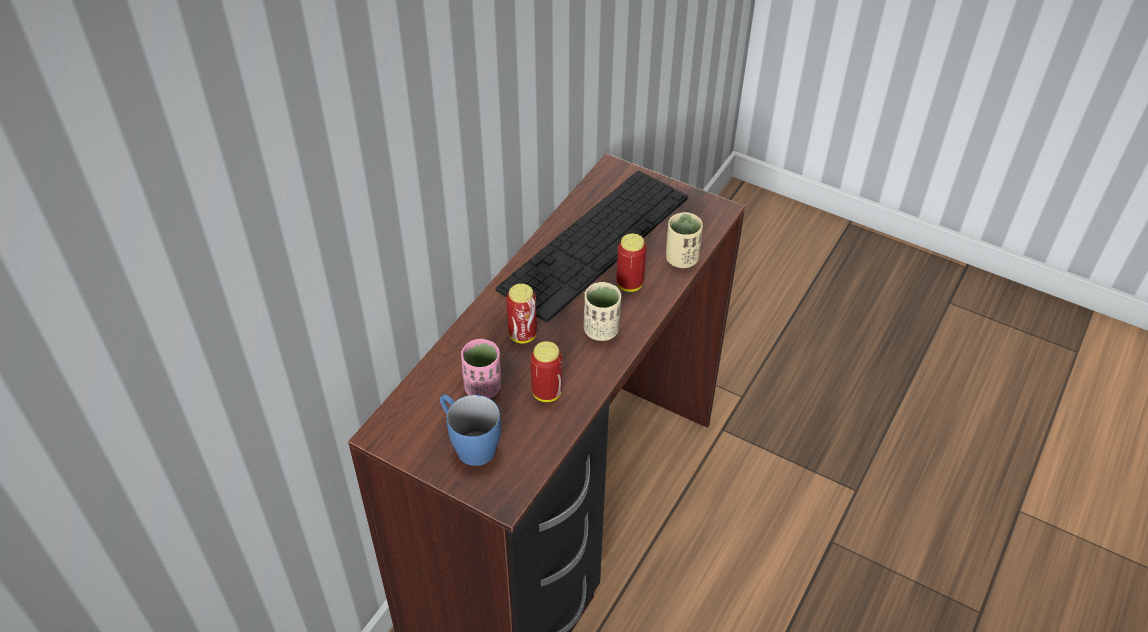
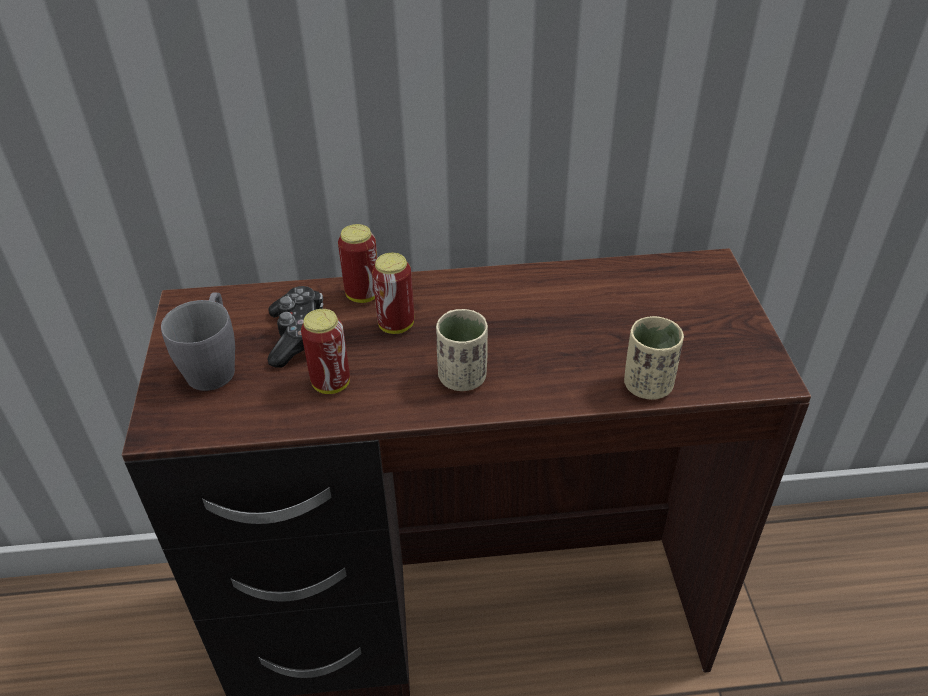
camera: 55 degrees right, 5 degrees down
blue mug [440,394,501,466] -> grey mug [161,292,235,391]
pink cup [461,339,501,399] -> game controller [267,286,323,368]
keyboard [496,171,688,322] -> none
can [616,234,647,292] -> can moved to [338,224,378,303]

